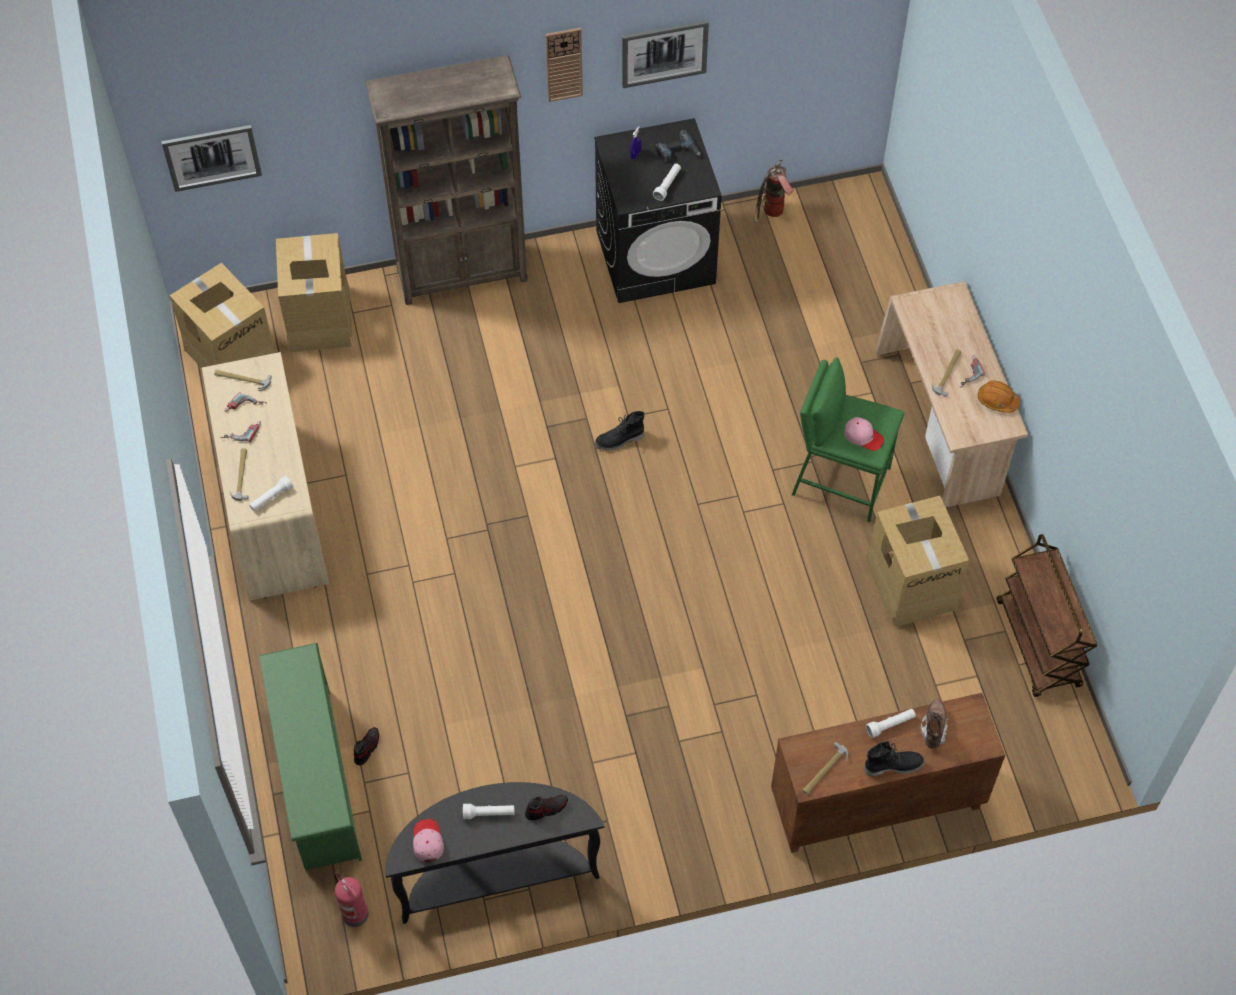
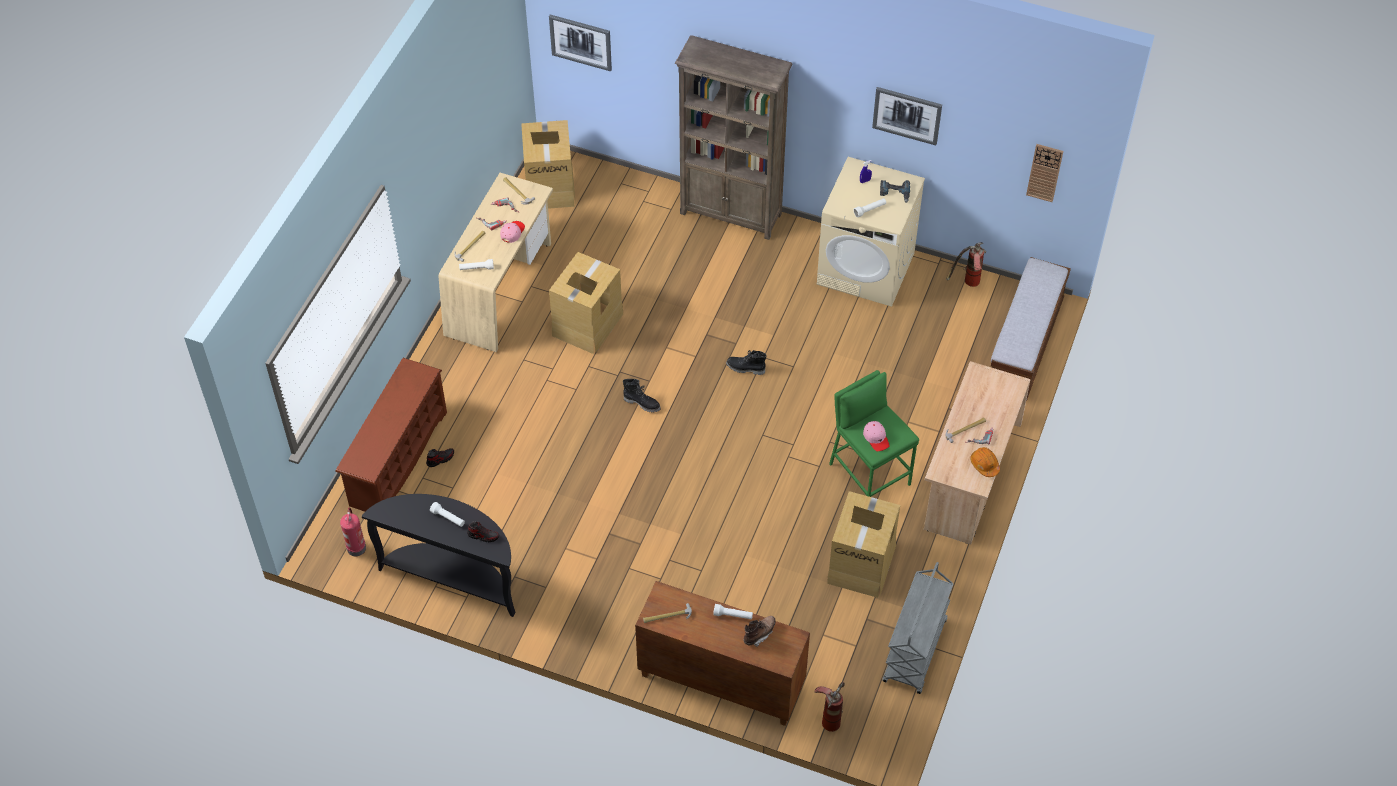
camera: 35 degrees right, 5 degrees down
green shoe rack [259,643,362,870] -> brown shoe rack [335,358,447,512]
cardboard box [276,233,353,352] -> cardboard box moved to [549,252,623,354]
pink cap [413,819,444,862] -> pink cap moved to [500,221,525,243]
wall clock [545,28,583,102] -> wall clock moved to [1026,144,1063,202]
black washing machine [594,118,722,303] -> beige washing machine [817,157,925,307]
black boot [864,741,925,776] -> black boot moved to [623,379,661,413]
brown cart [997,534,1097,697] -> grey cart [883,562,954,694]
none -> fire extinguisher [814,682,844,732]
none -> bench [991,257,1071,401]

